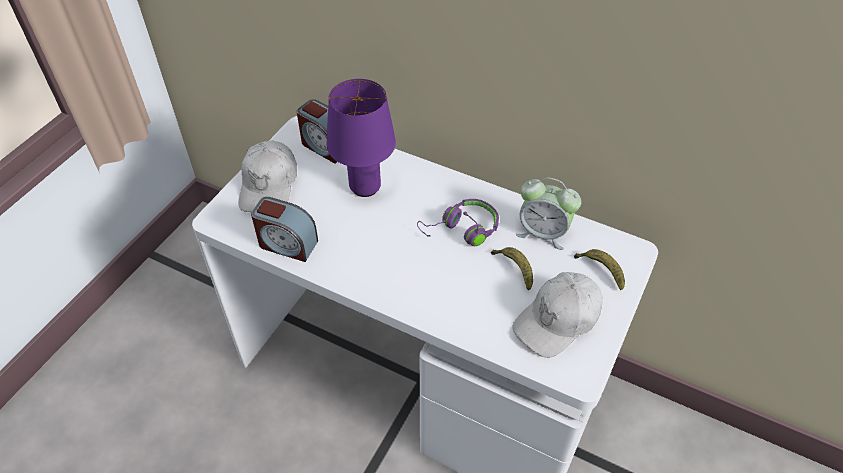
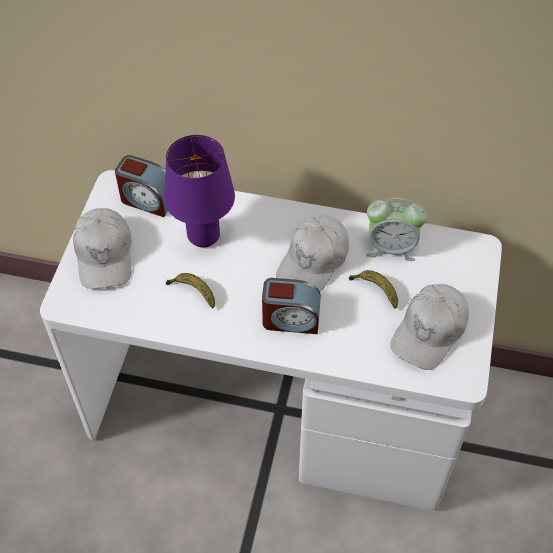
camera: 15 degrees left, 5 degrees up
alarm clock [251,197,318,262] -> alarm clock moved to [262,278,321,334]
purple headphones [417,199,499,246] -> white cap [276,216,349,292]
banana [574,249,625,290] -> banana moved to [166,273,215,308]

